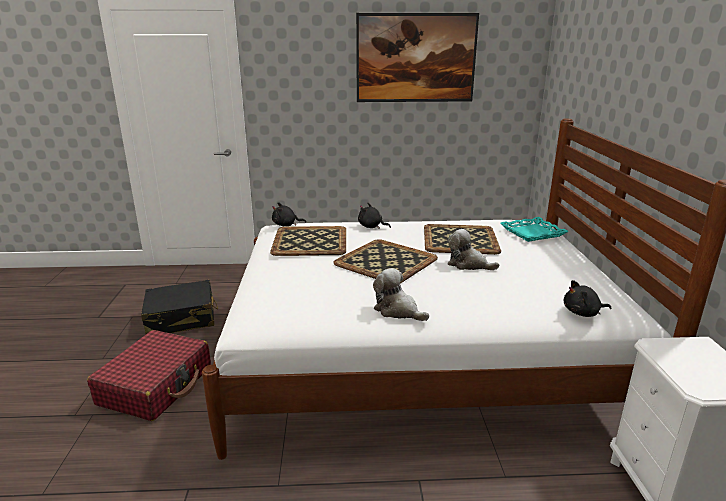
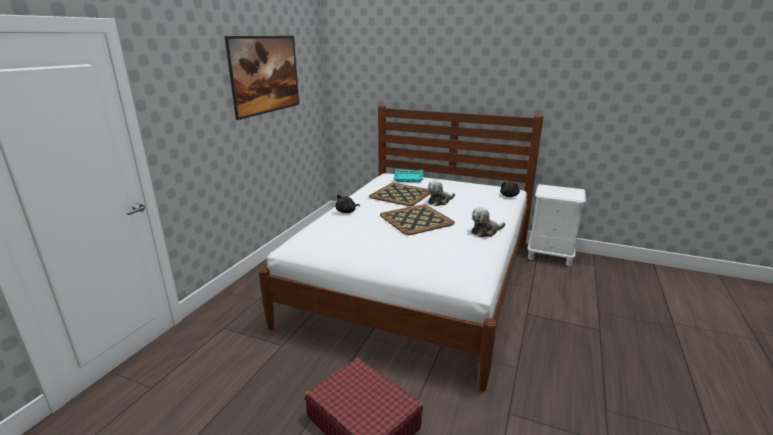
camera: 65 degrees left, 0 degrees up
black suitcase [141,280,218,334] -> none
tray [270,226,346,256] -> none
black plush toy [272,202,306,226] -> none

